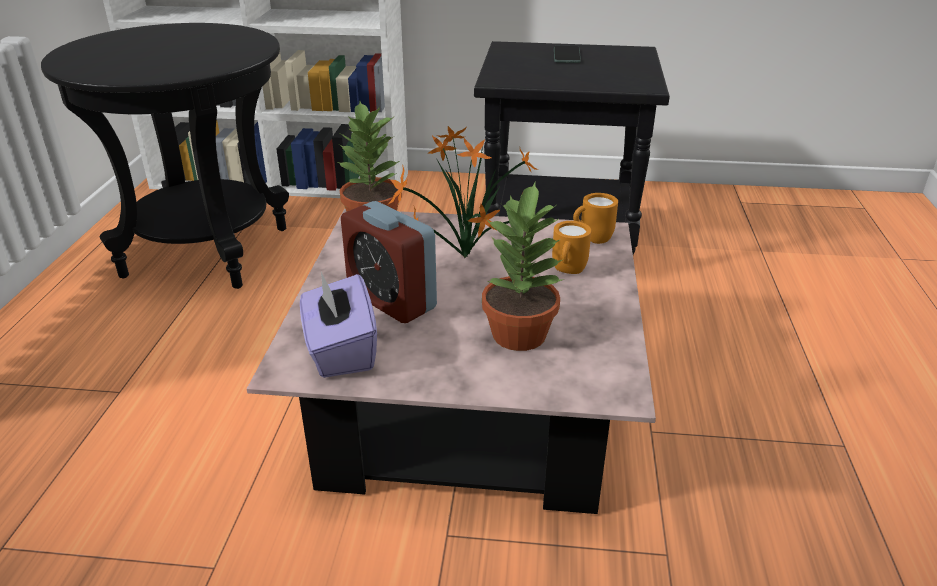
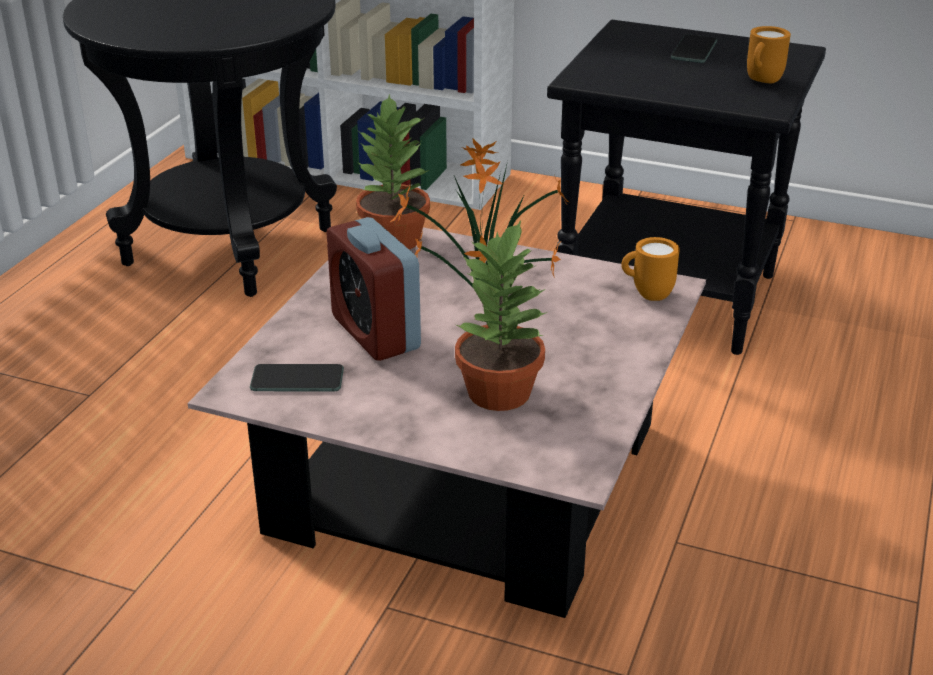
camera: 15 degrees right, 0 degrees up
purple tissue box [300,272,377,378] -> phone [250,364,344,392]
orange mug [552,221,591,274] -> orange mug moved to [747,26,791,83]

